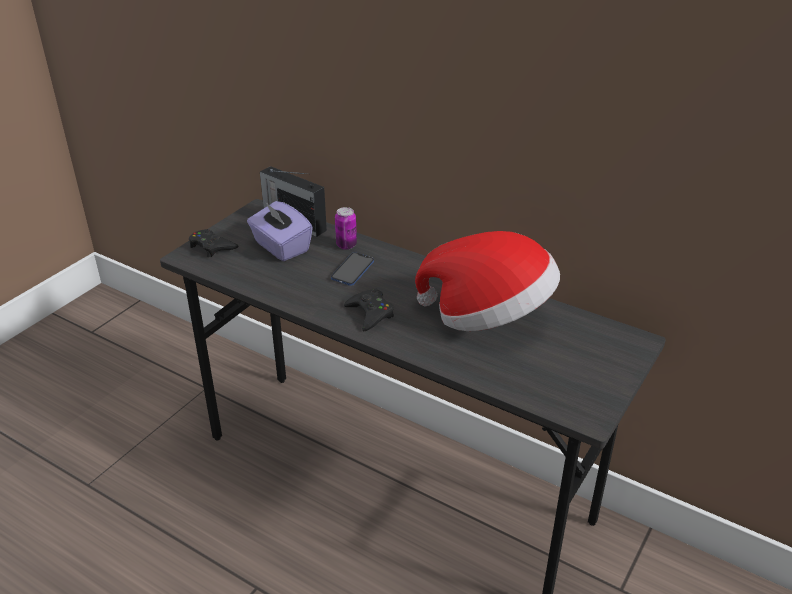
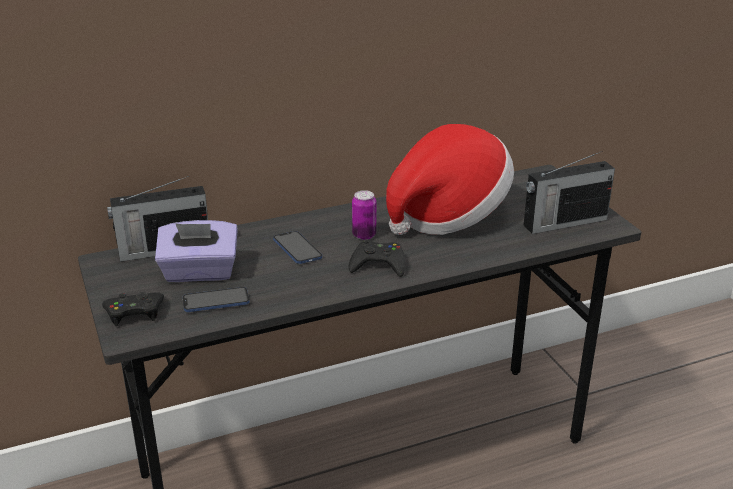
camera: 55 degrees left, 5 degrees down
can [335,207,357,250] -> can moved to [352,190,377,240]
none -> phone [183,287,249,312]
none -> radio [523,151,615,234]

